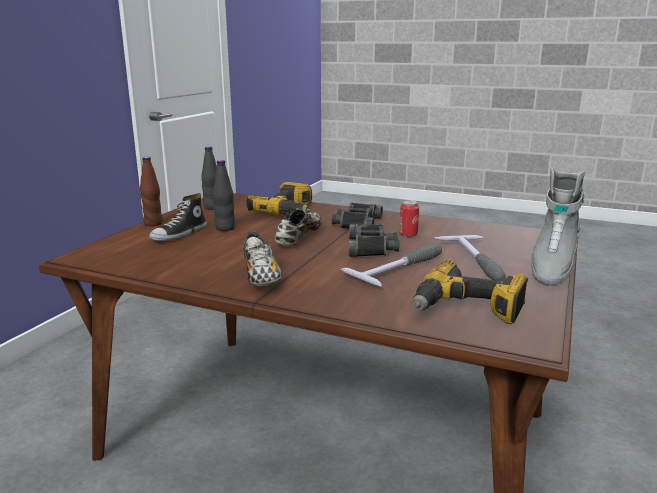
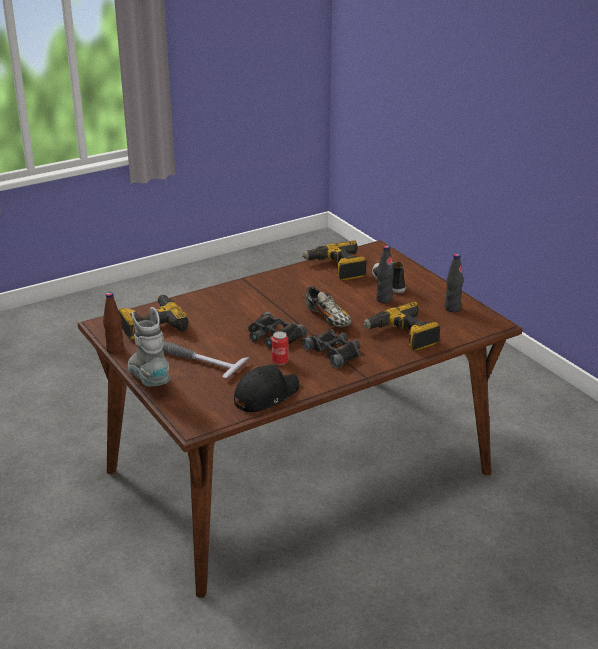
camera: 125 degrees right, 10 degrees up
brown bottle [140,157,163,226] -> brown bottle moved to [103,292,124,354]
shoe [243,232,282,287] -> none
hammer [341,244,442,287] -> none
none -> black cap [234,365,299,412]
none -> power drill [302,240,367,280]

